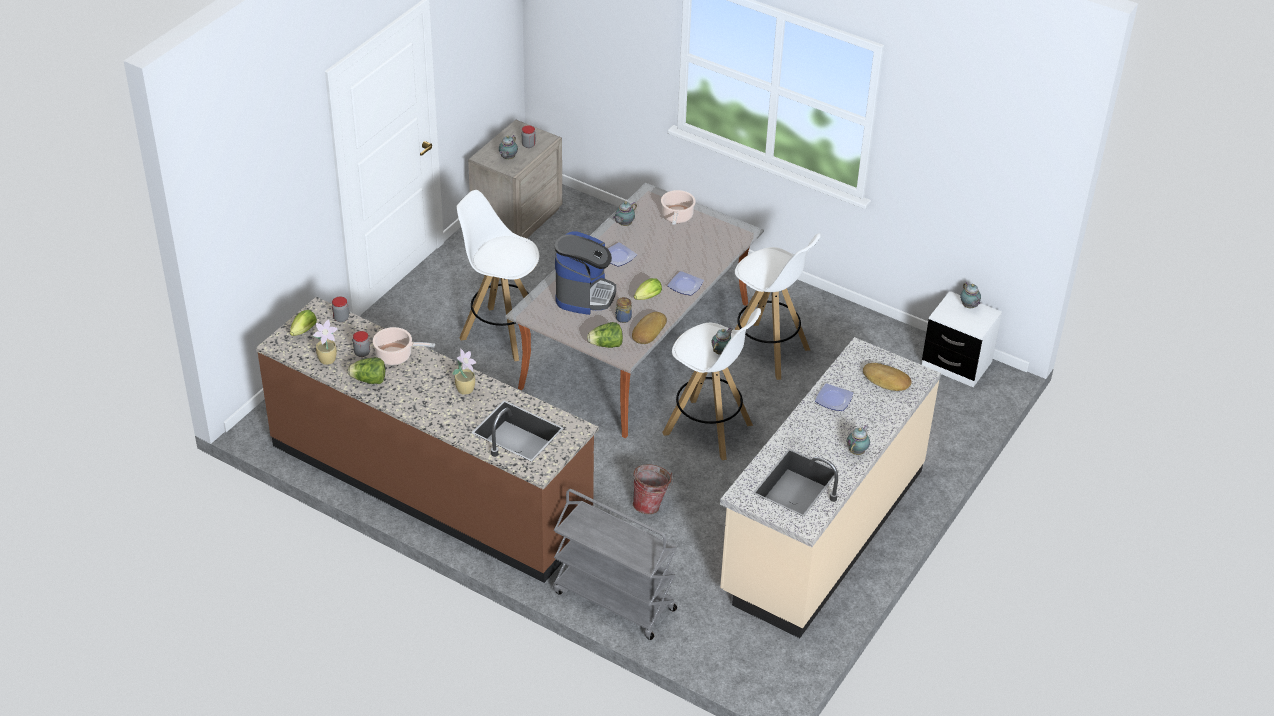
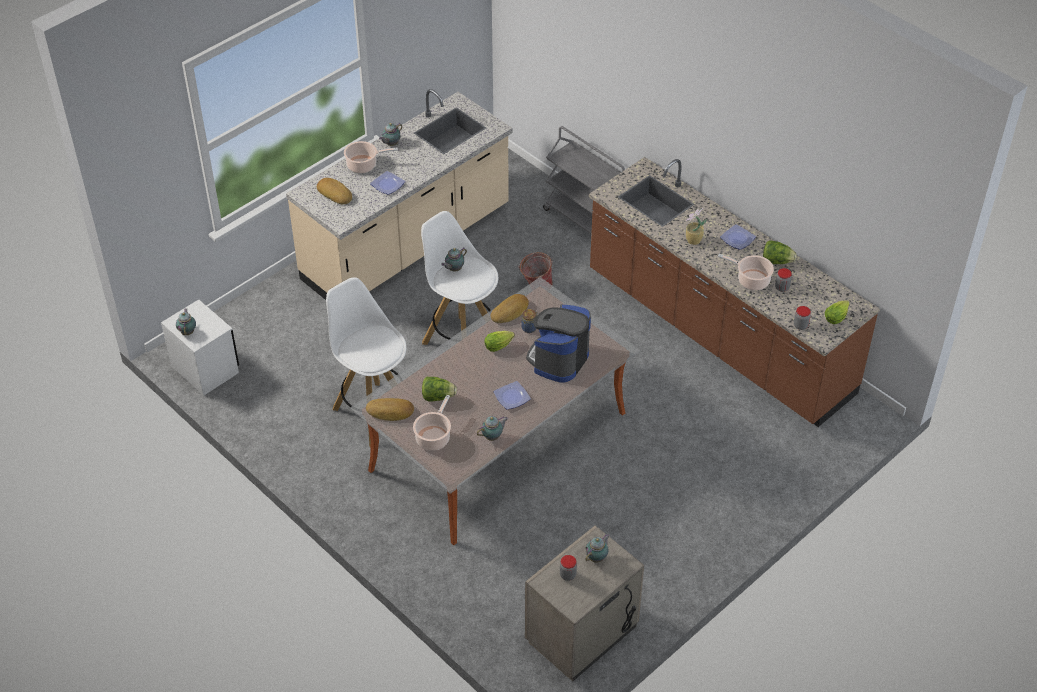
camera: 165 degrees left, 5 degrees up
potted plant [312,320,338,365] -> none
white stool [457,190,539,361] -> none
lettuce [587,322,623,348] -> lettuce moved to [422,377,457,402]
plate [667,271,704,295] -> plate moved to [720,224,756,250]
none -> cooking pot [344,141,398,173]
none -> bread [366,398,414,421]

